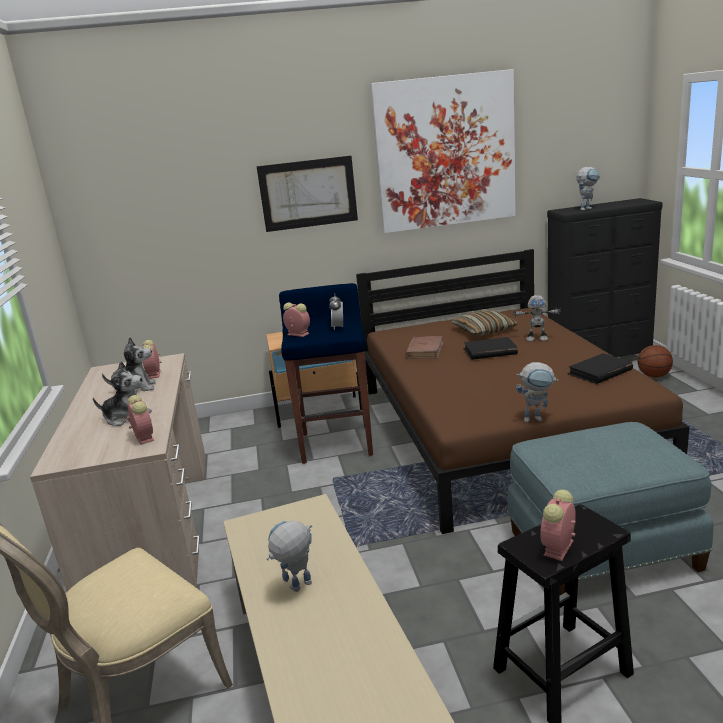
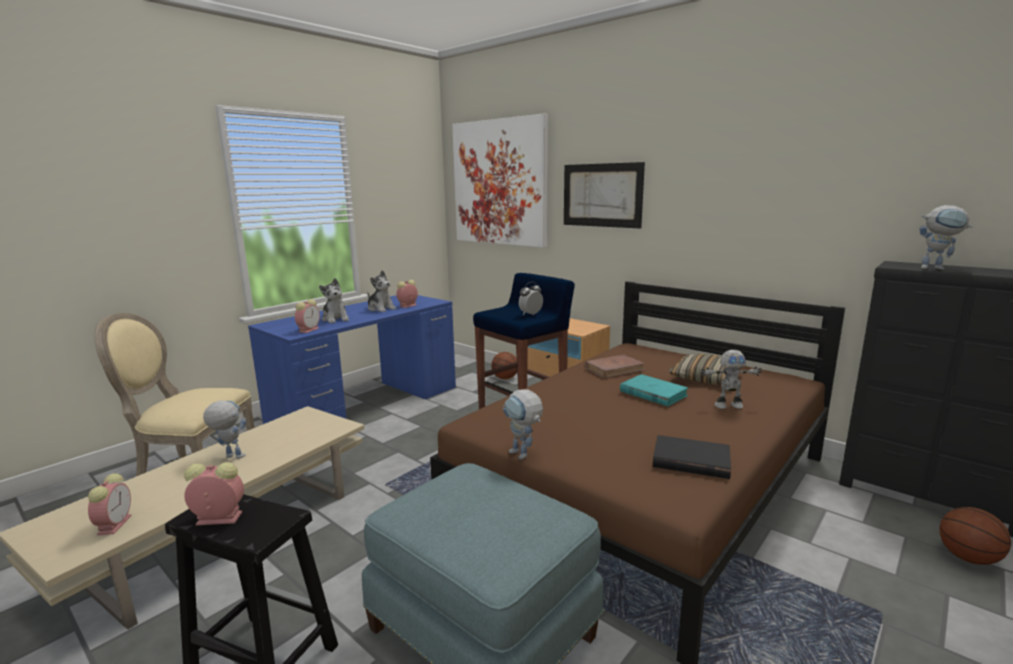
camera: 50 degrees right, 5 degrees down
beige desk [30,353,205,591] -> blue desk [248,295,456,424]
alarm clock [283,302,310,337] -> alarm clock moved to [88,473,132,535]
picture [370,69,516,233] -> picture moved to [452,114,548,247]
black book [463,337,518,360] -> turquoise book [620,374,688,406]
toy robot [513,295,561,341] -> toy robot turned 60 degrees counterclockwise [701,350,762,409]
none -> basketball [491,352,517,379]

